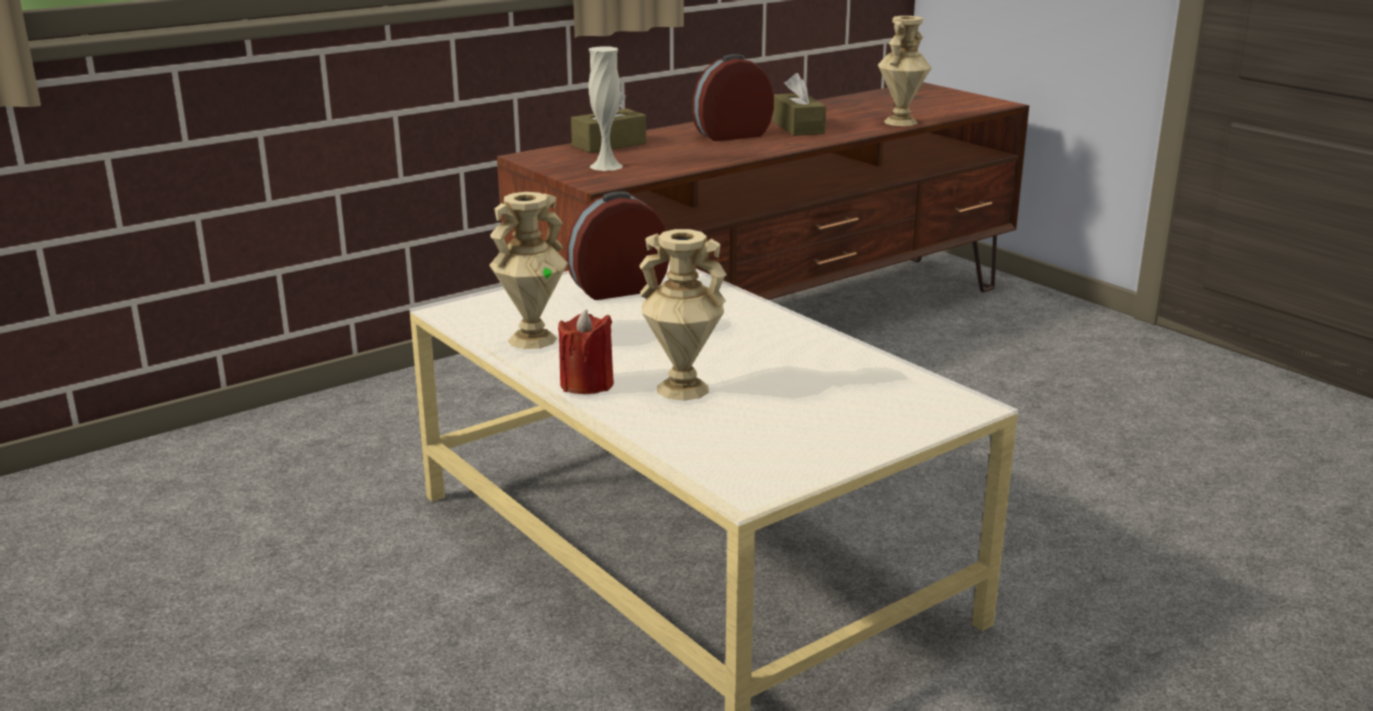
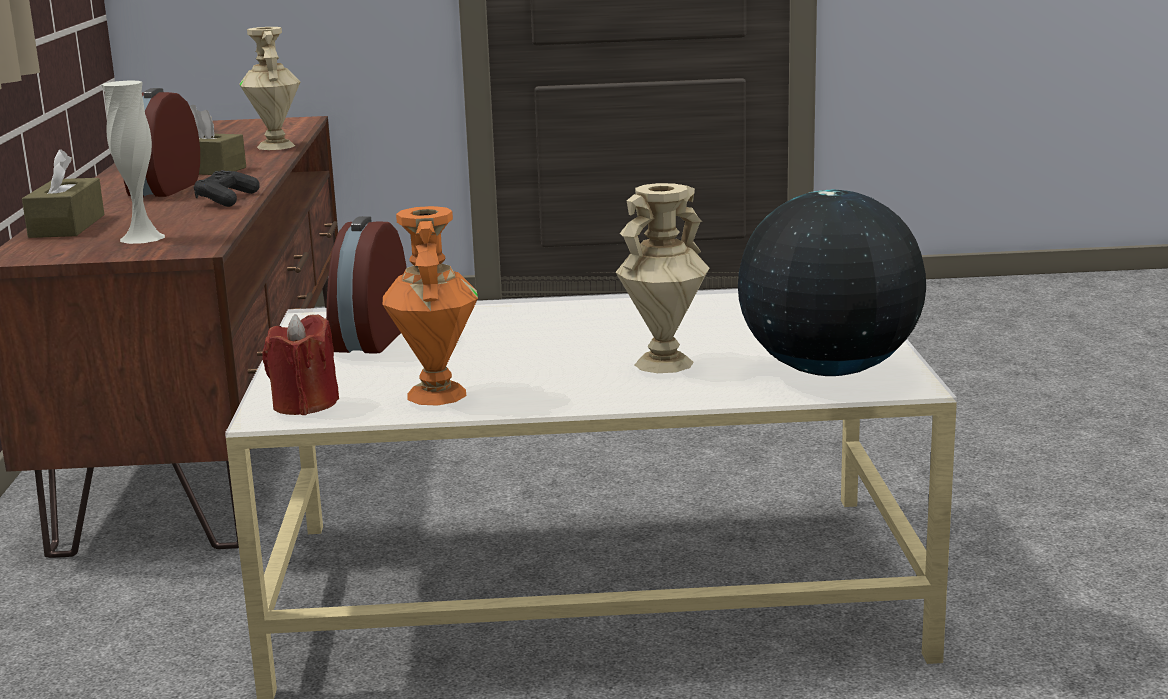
camera: 55 degrees left, 5 degrees down
beige vase [489,192,568,349] -> orange vase [383,206,478,406]
red candle [558,309,614,394] -> red candle moved to [263,314,339,415]
none -> black game controller [194,170,260,207]
none -> globe [738,190,926,376]

